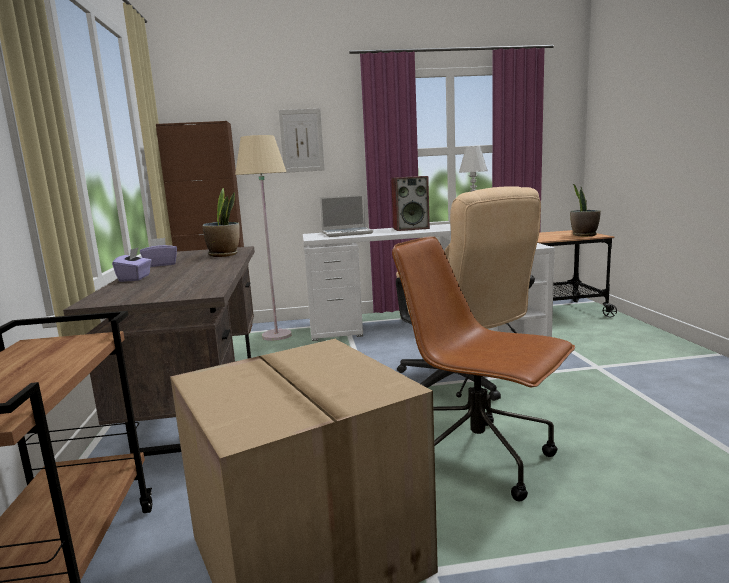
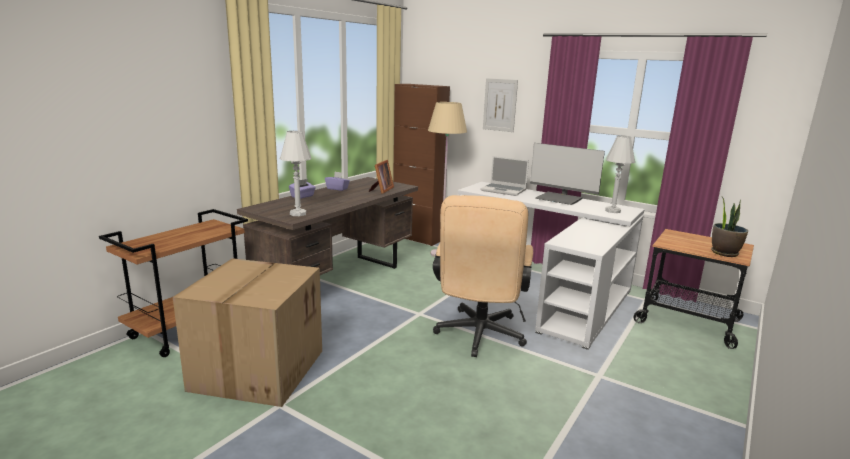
camera: 40 degrees right, 5 degrees up
potted plant [202,188,240,257] -> picture frame [369,160,394,194]
speaker [391,176,430,231] -> monitor [530,143,605,205]
brown office chair [392,236,575,501] -> none
none -> white table lamp [280,131,312,216]

